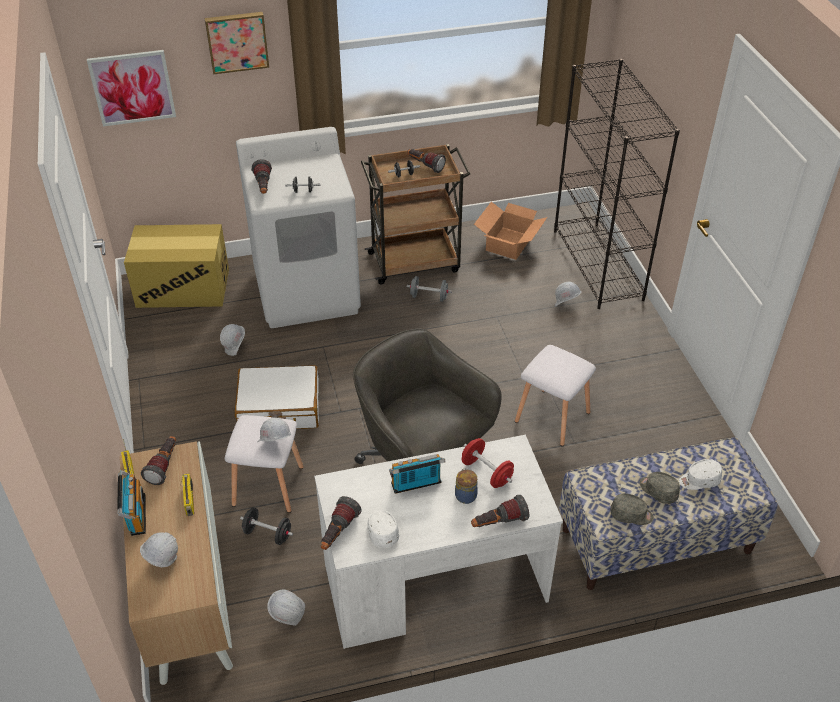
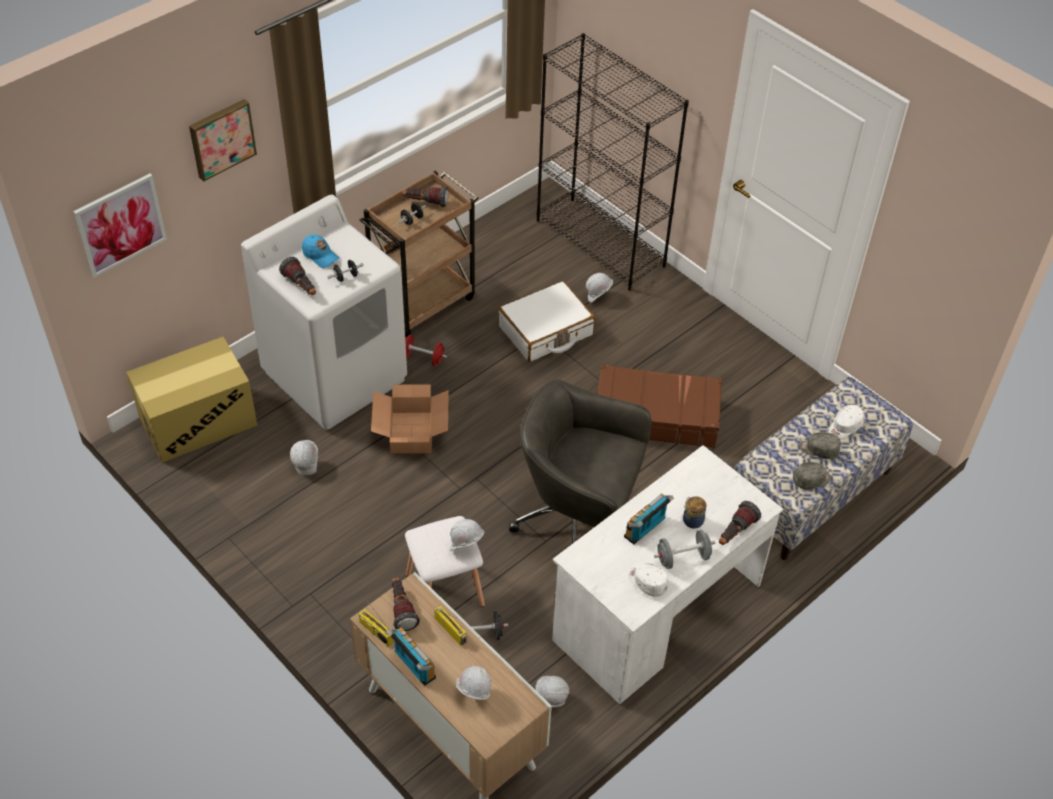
camera: 30 degrees left, 5 degrees up
white suitcase [235,365,319,429] -> white suitcase moved to [498,281,595,362]
flashlight [321,496,361,550] -> none
grey dumbbell [407,276,452,302] -> grey dumbbell moved to [654,530,715,569]
red dumbbell [462,438,514,488] -> red dumbbell moved to [405,335,447,366]
cardboard box [474,202,547,260] -> cardboard box moved to [371,384,449,453]
white stool [515,345,596,446] -> brown suitcase [597,365,722,448]
none -> blue cap [302,234,340,268]

